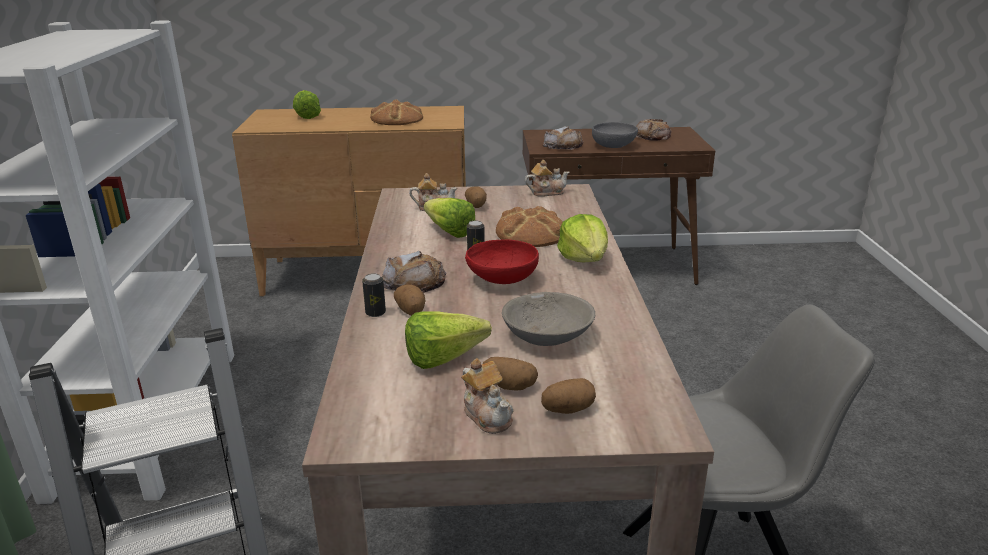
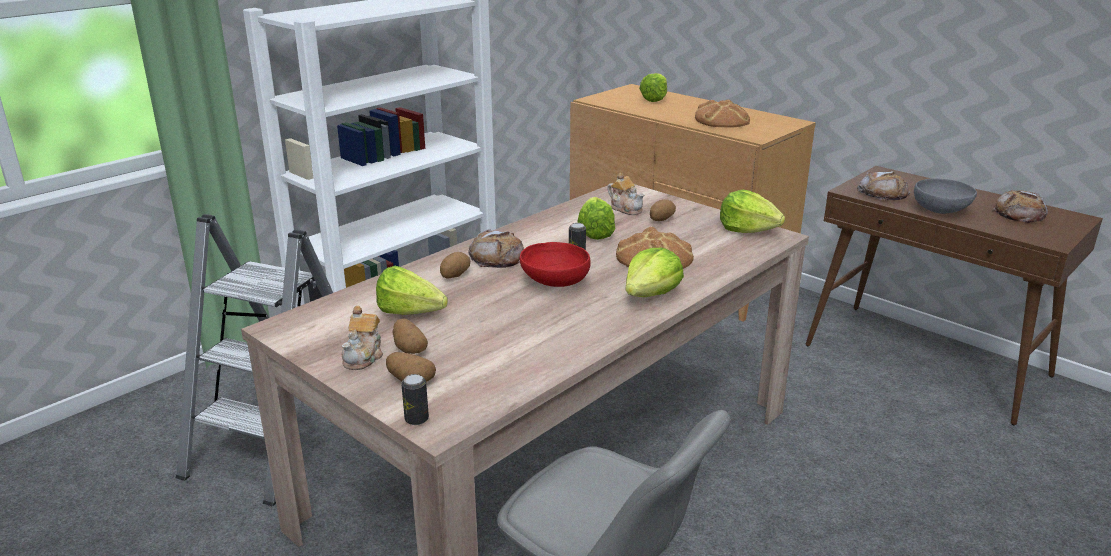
camera: 45 degrees right, 0 degrees up
can [362,273,386,317] -> can moved to [401,374,429,425]
grey bowl [502,292,595,346] -> none
teapot [525,160,569,197] -> lettuce [720,189,785,233]

